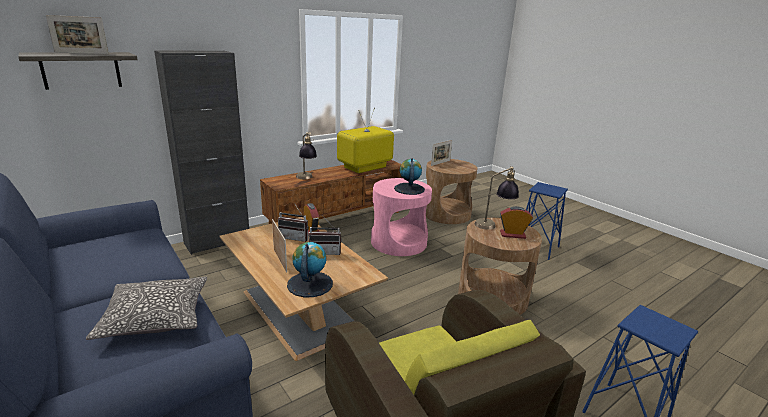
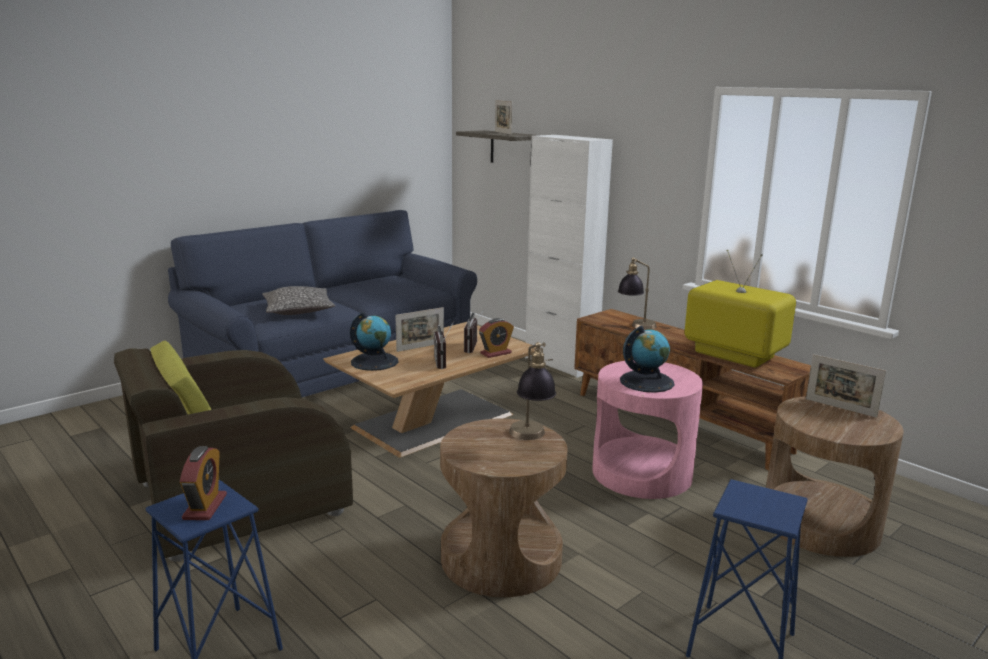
camera: 85 degrees right, 5 degrees down
black cabinet [154,51,249,255] -> white cabinet [525,135,613,378]
alarm clock [500,206,533,239] -> alarm clock moved to [180,446,227,520]

